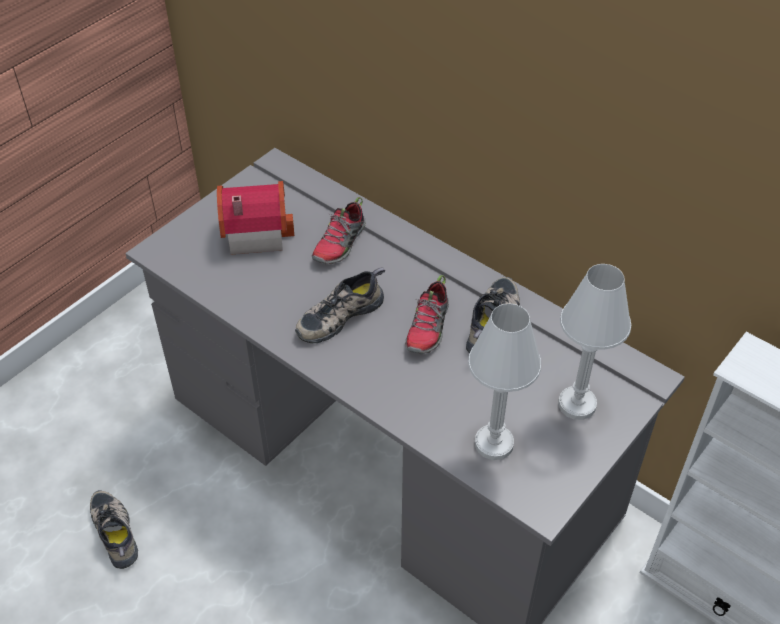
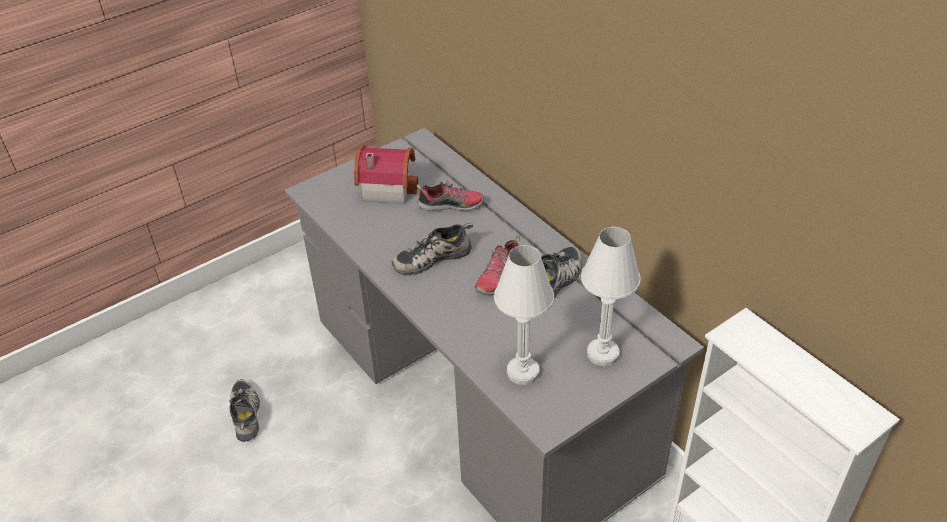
camera: 15 degrees right, 5 degrees down
shoe [312,197,366,264] -> shoe turned 135 degrees counterclockwise [416,181,484,211]

